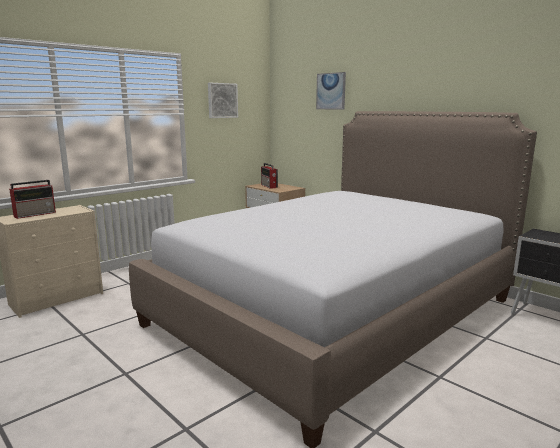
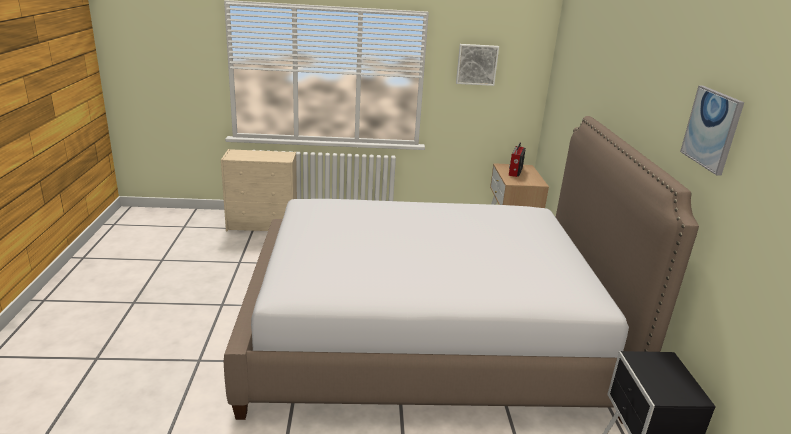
camera: 40 degrees right, 10 degrees up
radio [9,180,56,219] -> none
picture [316,72,346,109] -> picture moved to [680,85,744,176]

